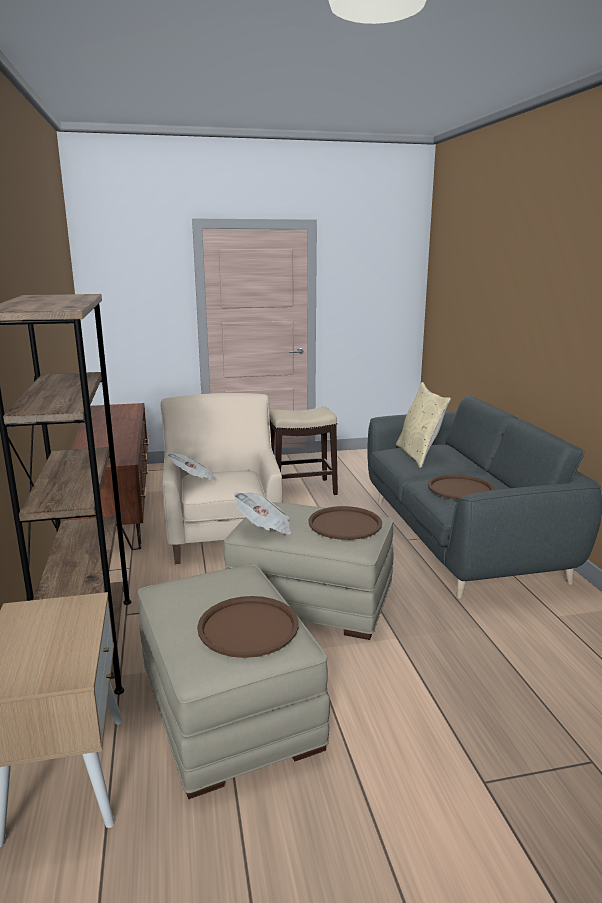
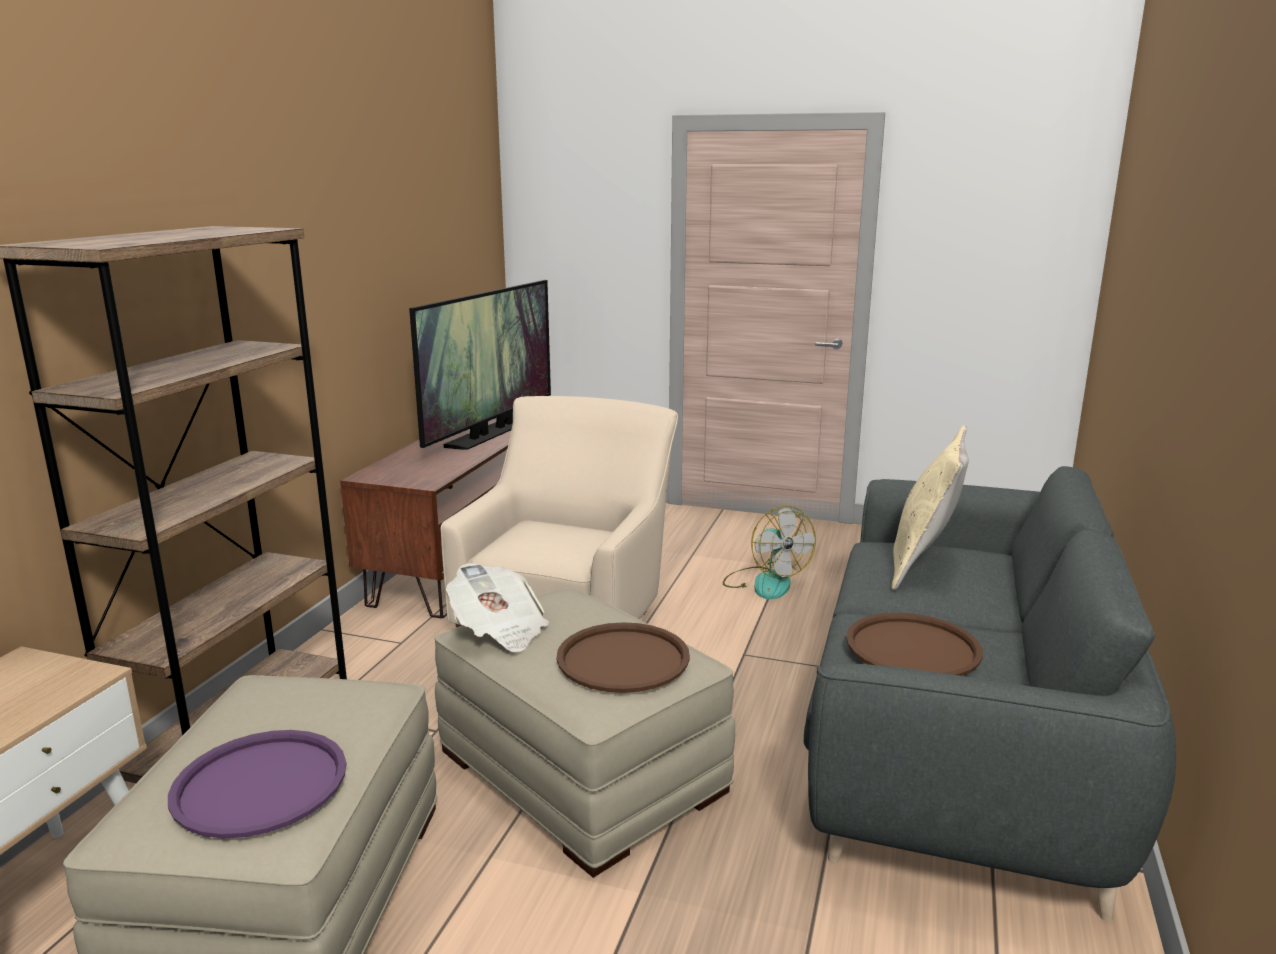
camera: 30 degrees right, 0 degrees up
newspaper [166,453,218,481] -> none
brown tray [197,596,298,658] -> purple tray [168,730,346,838]
stool [269,407,338,495] -> fan [723,506,816,599]
none -> television [409,280,551,450]

